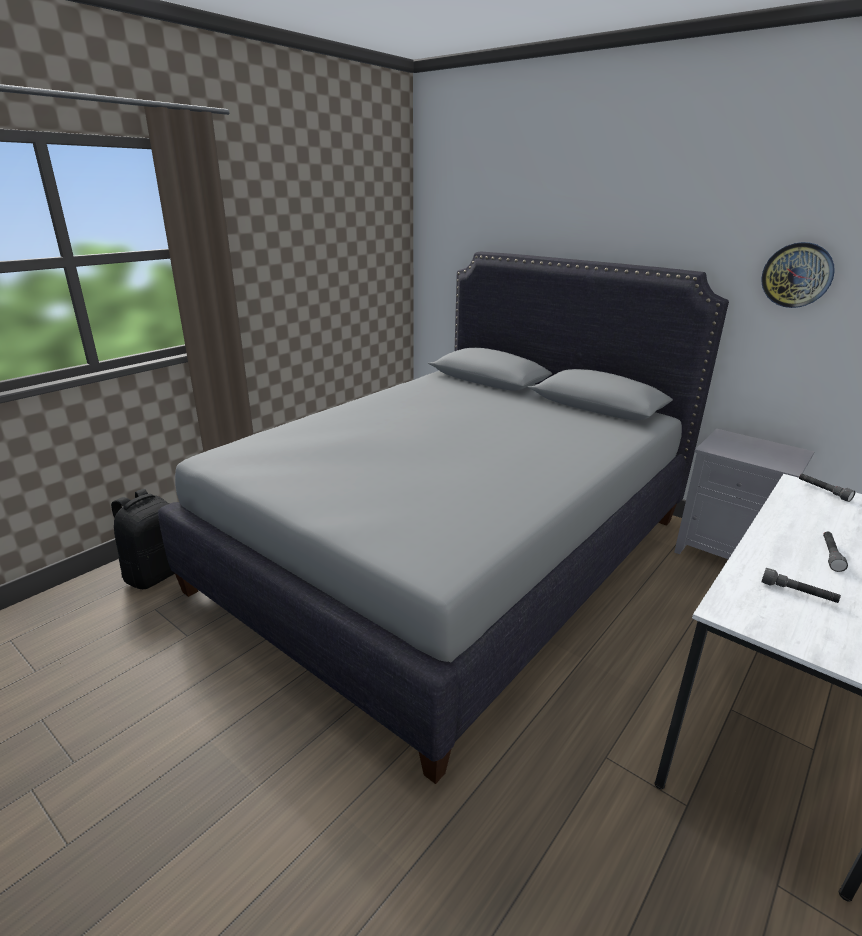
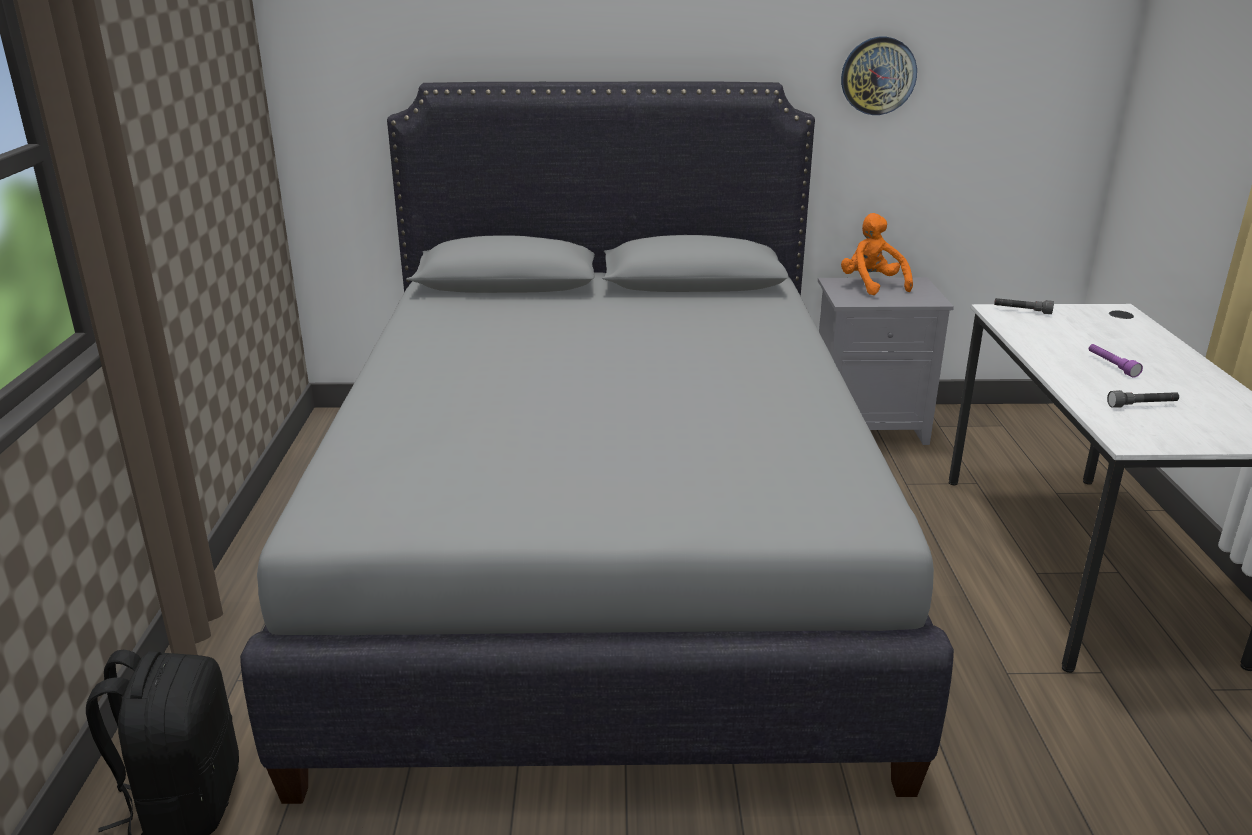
camera: 40 degrees left, 0 degrees up
grey flashlight [823,532,848,572] -> purple flashlight [1089,344,1143,378]
none -> orange plush toy [841,213,913,295]

